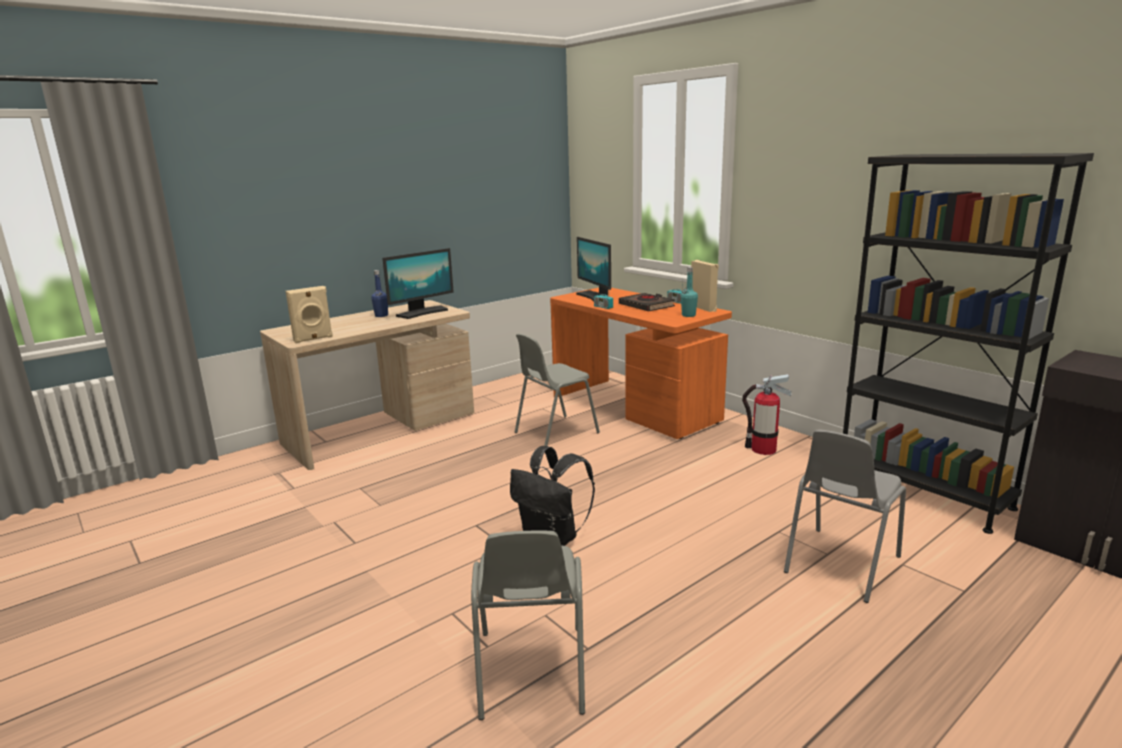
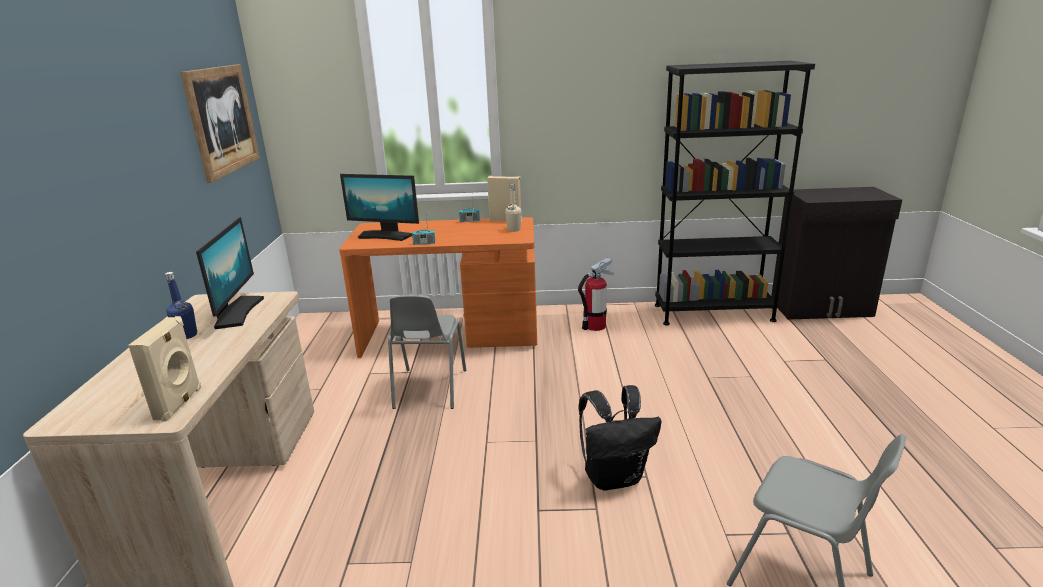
camera: 50 degrees left, 5 degrees up
black book [619,293,675,311] -> none
turquoise bottle [681,267,698,317] -> beige bottle [505,184,522,232]
grey chair [784,429,906,603] -> none
none -> picture [180,64,260,183]

